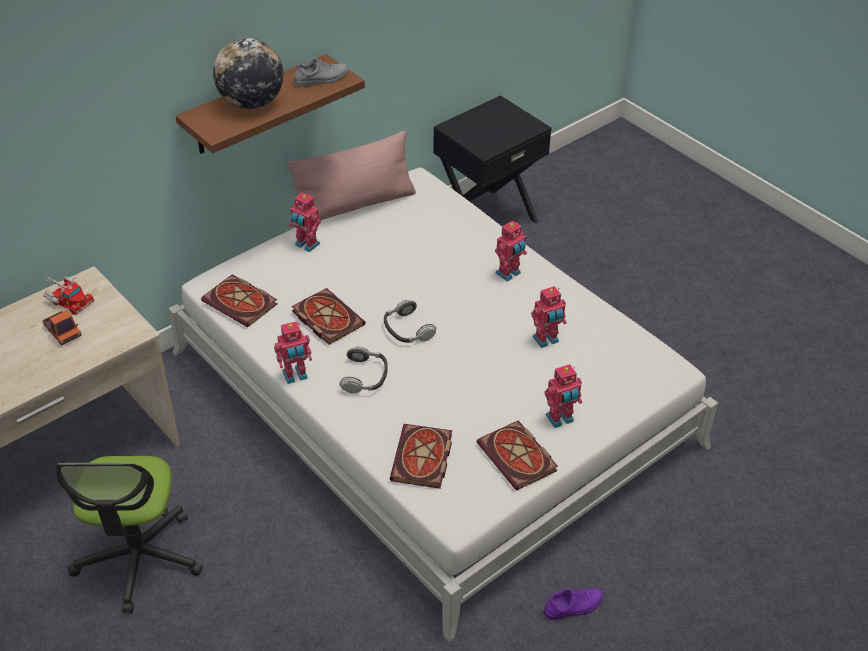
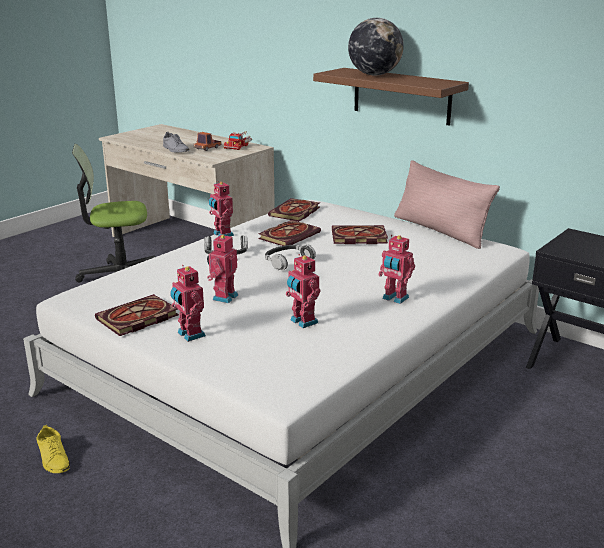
camera: 80 degrees right, 20 degrees down
toy robot [289,192,321,252] -> toy robot moved to [207,233,238,303]
grey shoe [294,59,349,87] -> grey shoe moved to [163,132,189,153]
book [390,424,452,489] -> book moved to [332,225,388,244]
purple shoe [543,588,603,620] -> yellow shoe [36,425,70,473]

